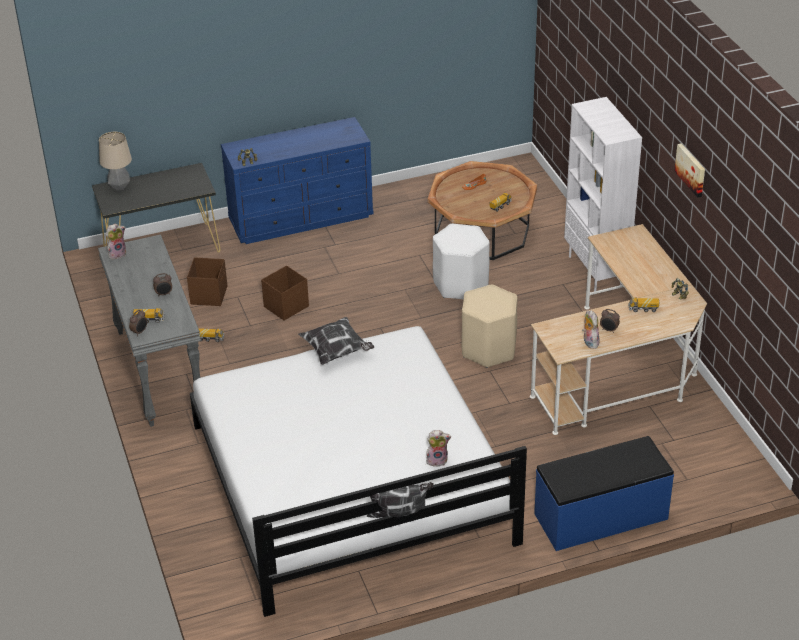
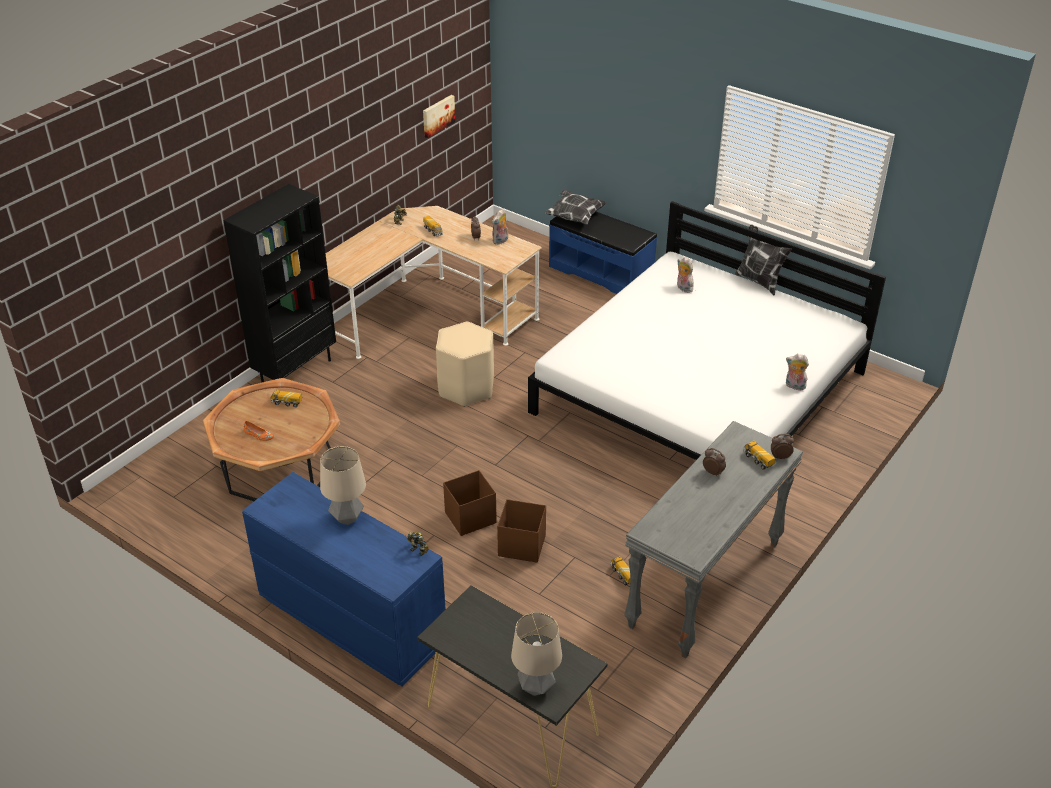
camera: 125 degrees left, 0 degrees up
plush toy [106,224,126,259] -> plush toy moved to [786,354,809,390]
brown storage box [187,257,227,306] -> brown storage box moved to [443,470,497,536]
pillow [298,317,374,365] -> pillow moved to [544,190,607,224]
white stool [433,224,490,299] -> none
white bookcase [564,97,642,291] -> black bookcase [224,184,336,382]
picture [674,143,705,198] -> picture moved to [423,95,455,138]
none -> table lamp [320,446,366,525]

